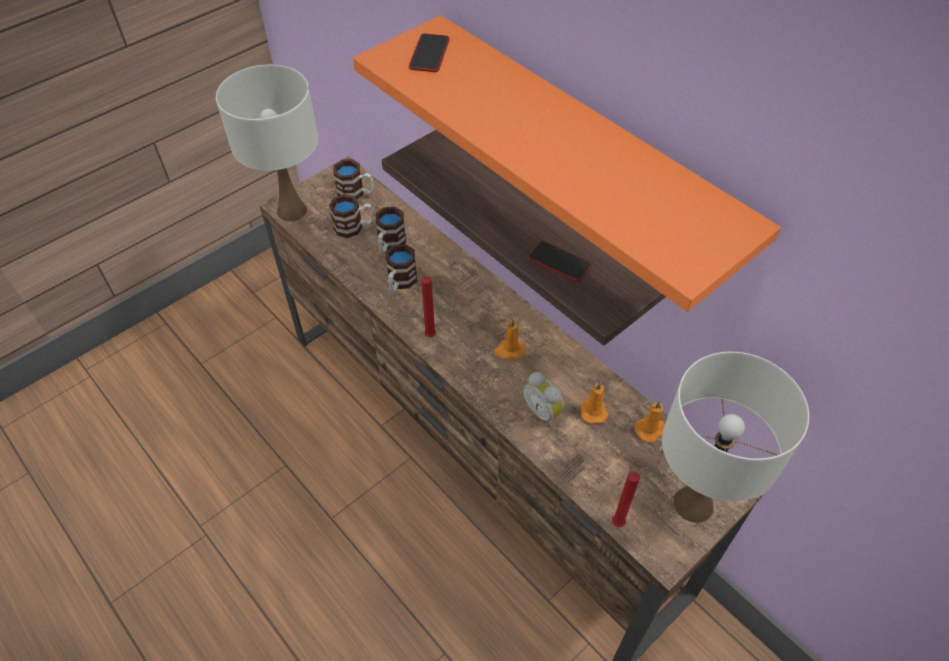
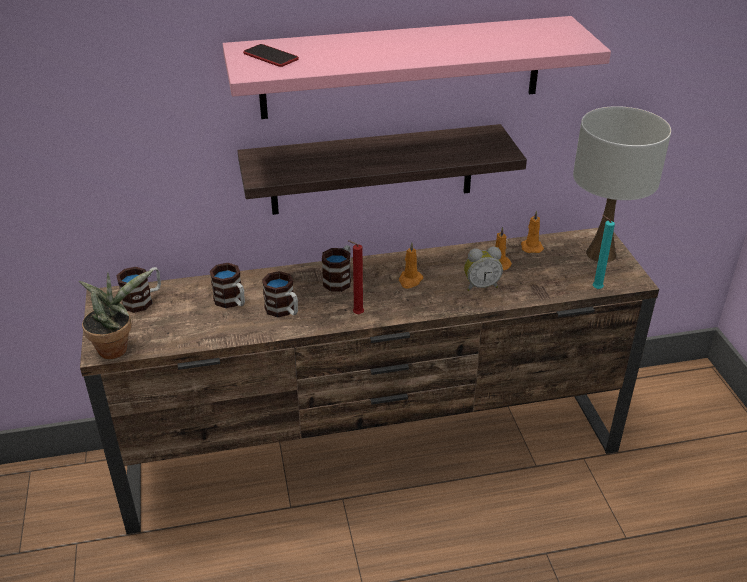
camera: 60 degrees left, 15 degrees down
white table lamp [216,65,318,221] -> potted plant [79,269,153,359]
mug [329,194,374,238] -> mug moved to [322,245,351,292]
orange shelf [353,15,781,312] -> pink shelf [223,16,611,119]
phone [528,241,592,282] -> none
red candle [612,460,640,527] -> turquoise candle [593,215,615,289]

